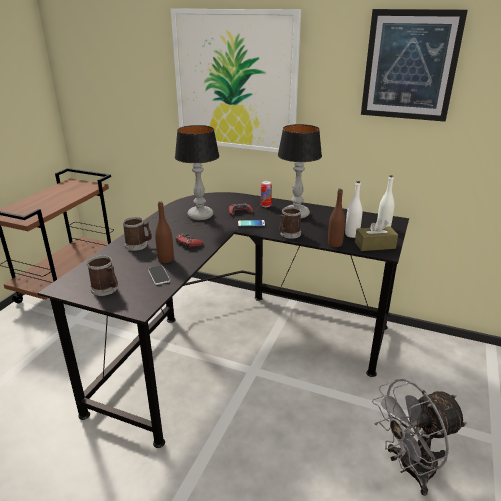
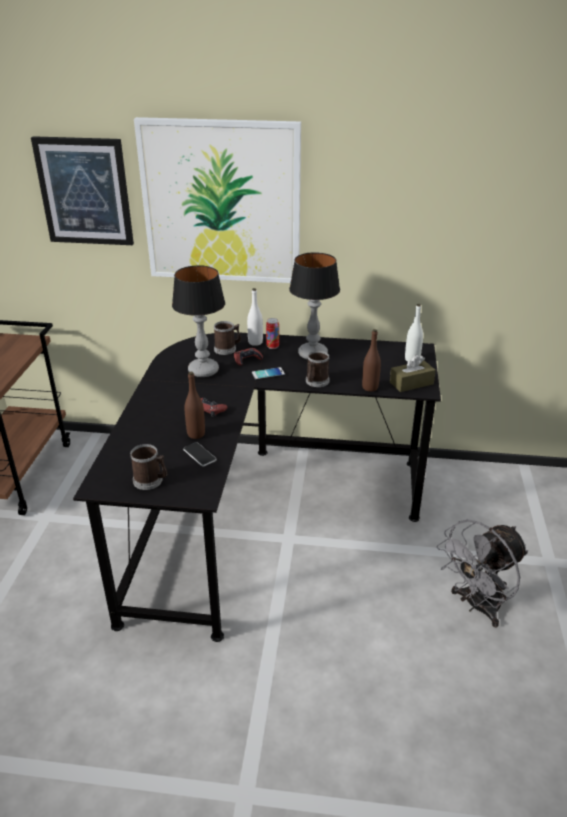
camera: 15 degrees left, 5 degrees up
mug [123,217,152,251] -> mug moved to [214,321,241,355]
white bottle [345,181,362,238] -> white bottle moved to [247,288,263,346]
picture [361,9,468,122] -> picture moved to [31,136,134,245]

